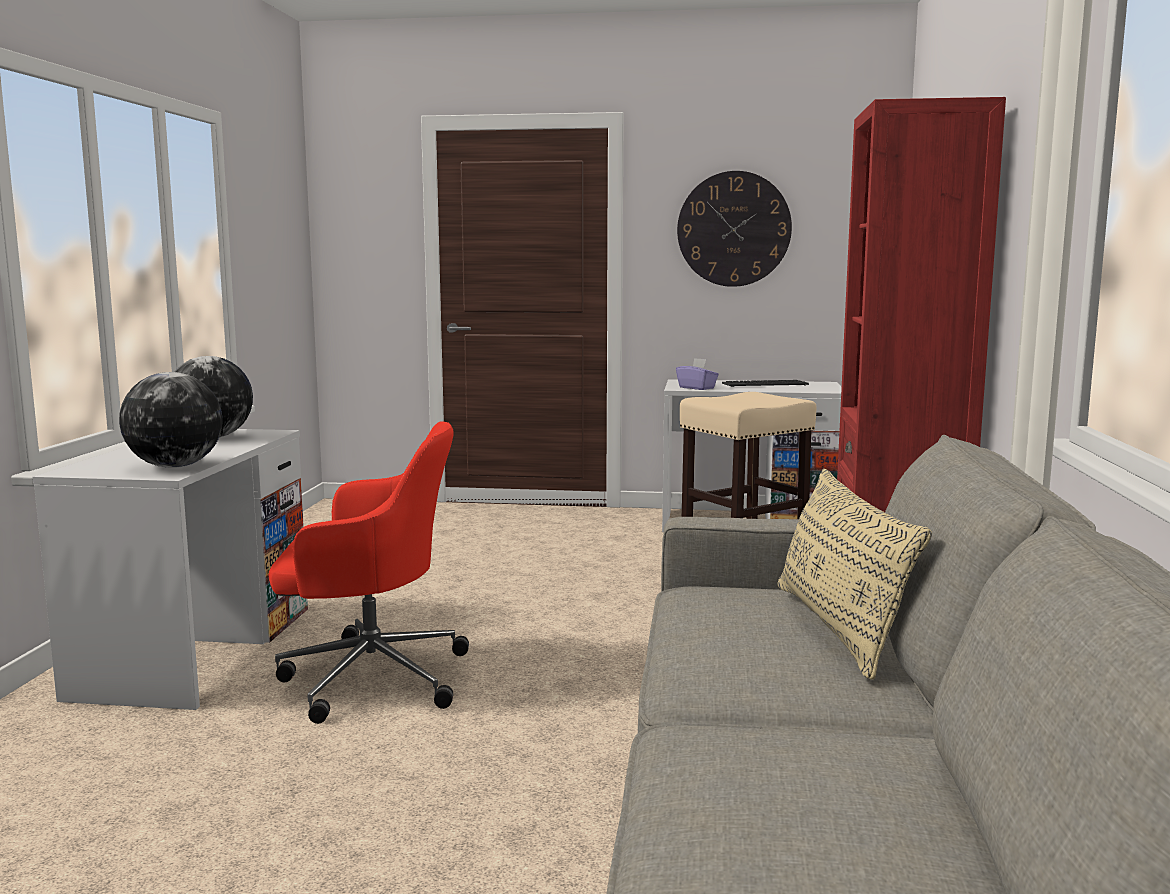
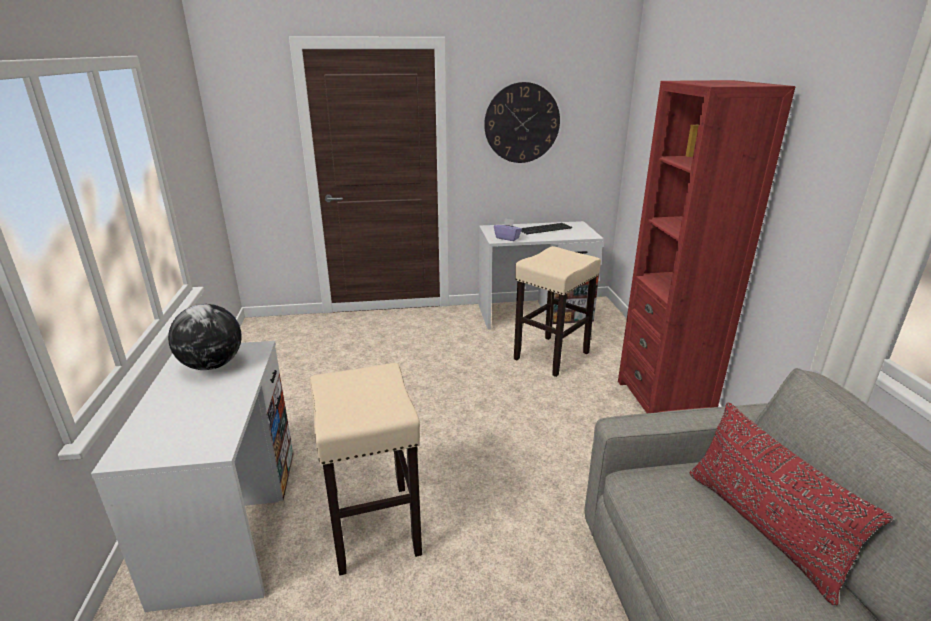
camera: 15 degrees left, 15 degrees up
globe [119,372,222,468] -> none
red office chair [269,422,469,724] -> beige stool [310,363,422,576]
beige pillow [777,469,932,680] -> red pillow [690,402,893,605]

